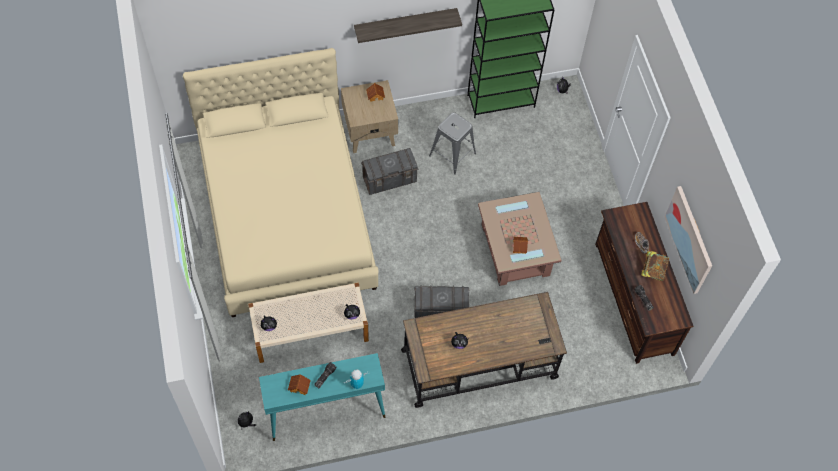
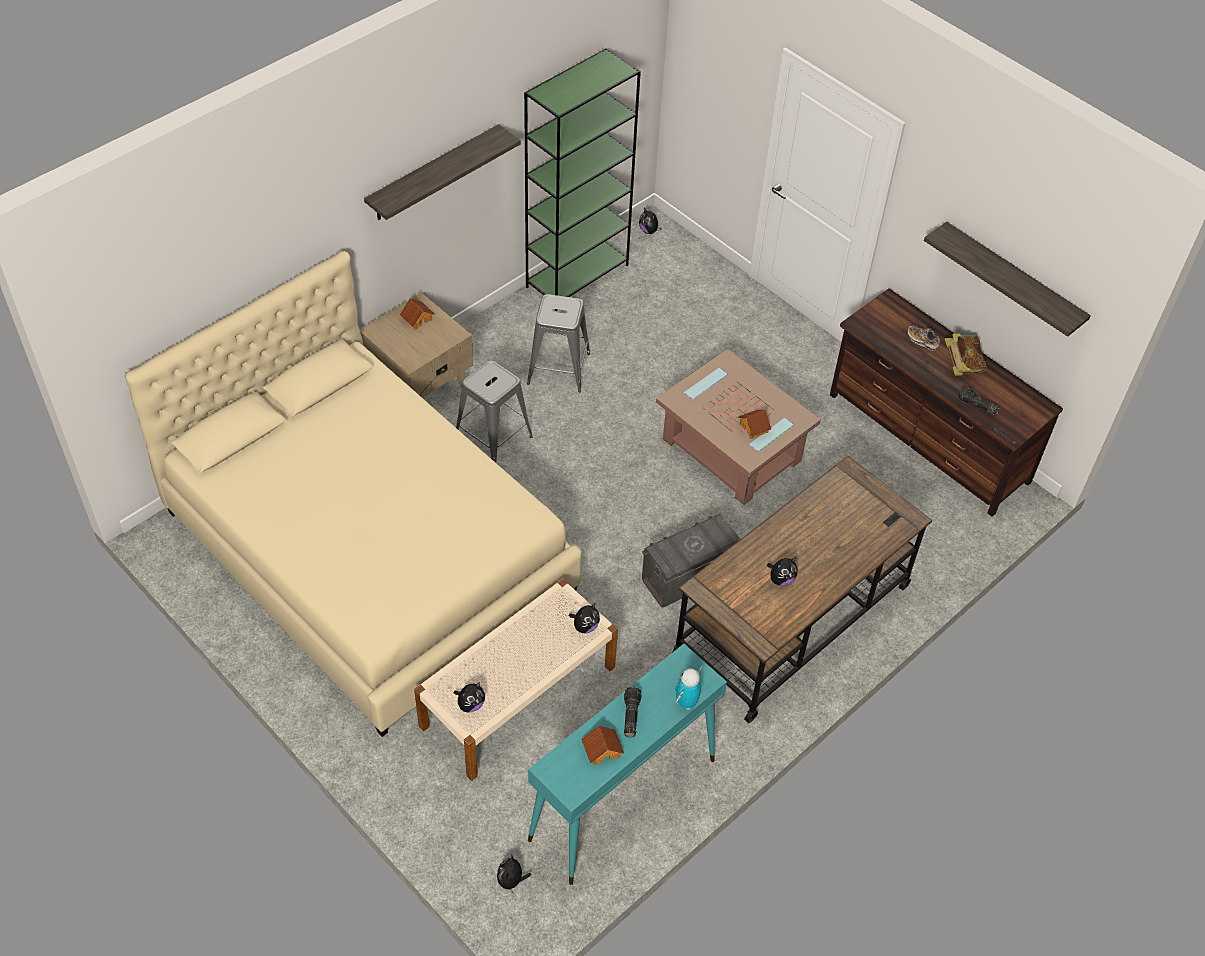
camera: 30 degrees left, 10 degrees down
grey storage box [361,148,418,195] -> grey stool [456,360,533,463]
picture [664,186,712,294] -> shelf [924,222,1091,337]

